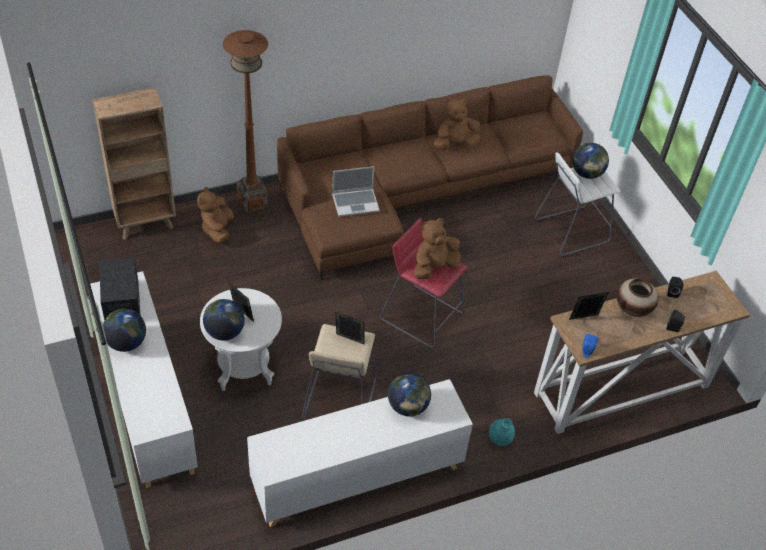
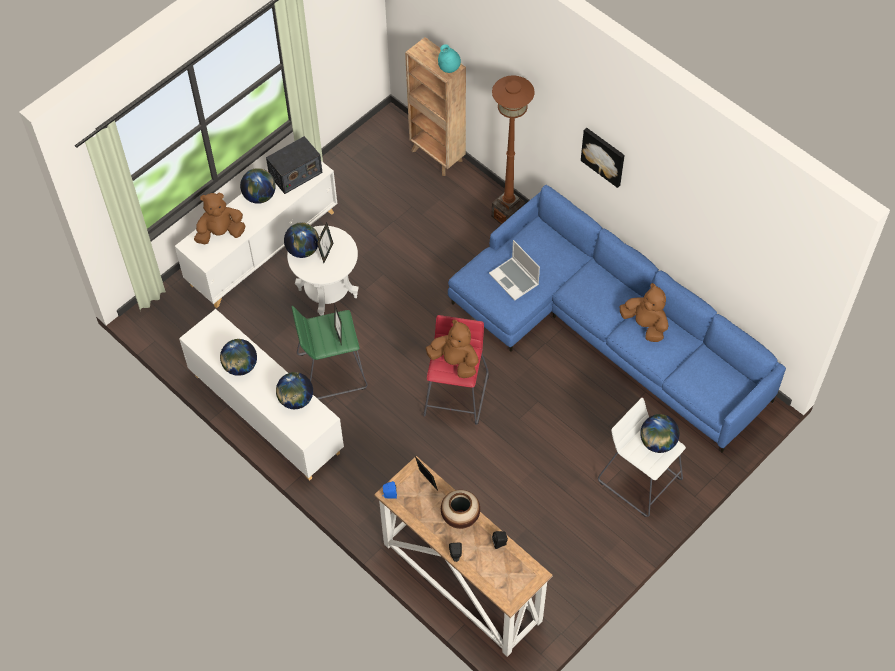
camera: 70 degrees right, 10 degrees up
brown plush toy [197,186,234,244] -> brown plush toy moved to [194,193,245,244]
brown sofa [277,75,583,280] -> blue sofa [448,185,786,453]
beige stool [301,324,376,421] -> green stool [292,306,368,399]
turquoise vase [489,418,515,446] -> turquoise vase moved to [438,44,461,73]
none -> globe [220,339,257,376]
none -> picture [581,128,625,188]

